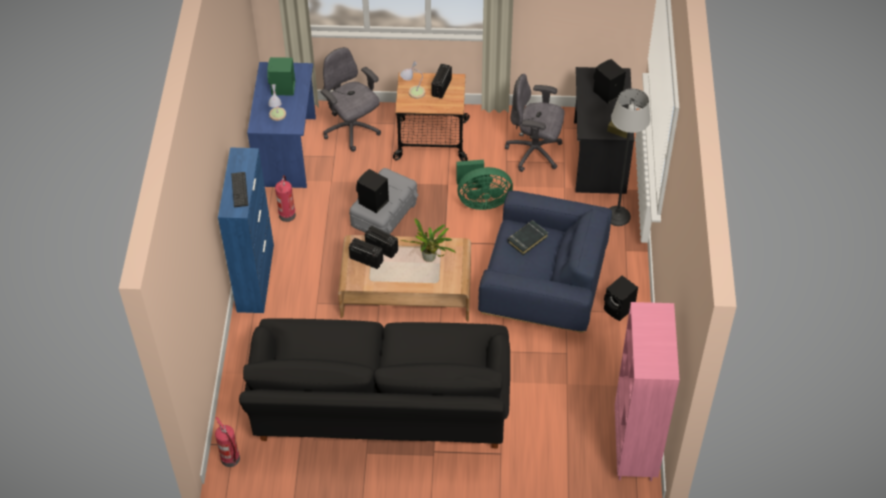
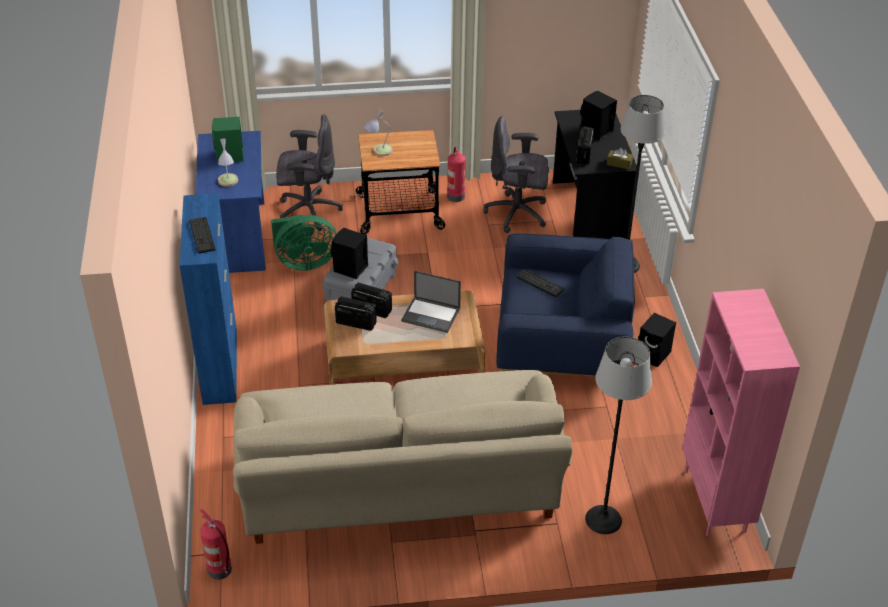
camera: 10 degrees left, 10 degrees down
black sofa [239,318,510,448] -> beige sofa [233,370,573,544]
fire extinguisher [275,175,296,222] -> fire extinguisher moved to [447,147,466,202]
grey office chair [320,47,381,152] -> grey office chair turned 135 degrees clockwise [276,114,343,231]
potted plant [401,218,456,262] -> laptop [401,271,461,333]
radio [431,64,452,98] -> radio moved to [576,126,594,165]
green fan [457,160,513,210] -> green fan moved to [271,215,337,271]
black book [508,220,548,255] -> keyboard [516,269,564,297]
none -> floor lamp [585,337,652,534]

